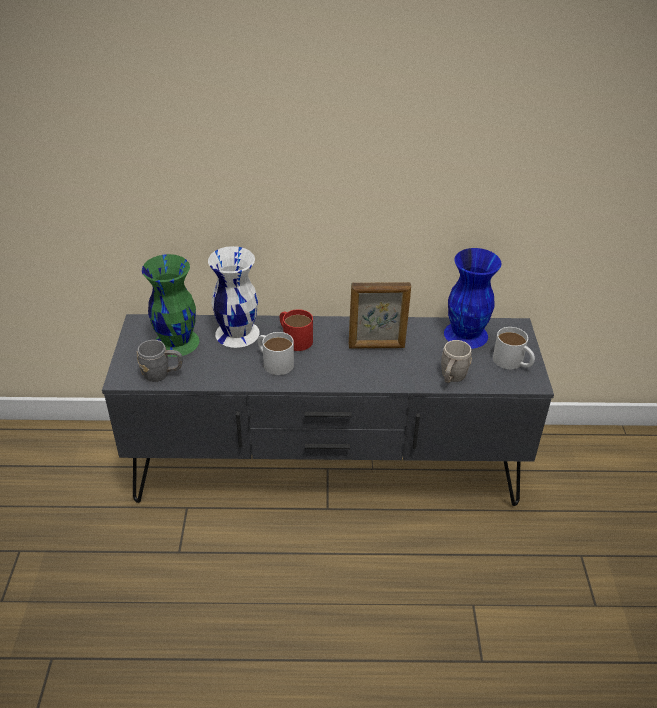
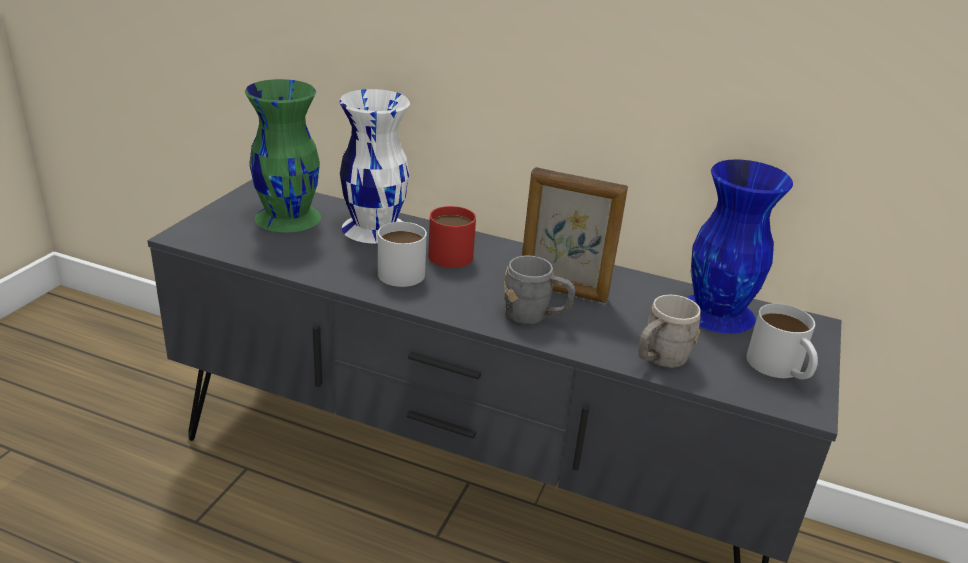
camera: 20 degrees right, 10 degrees down
grey mug [137,340,183,382] -> grey mug moved to [504,256,576,324]

